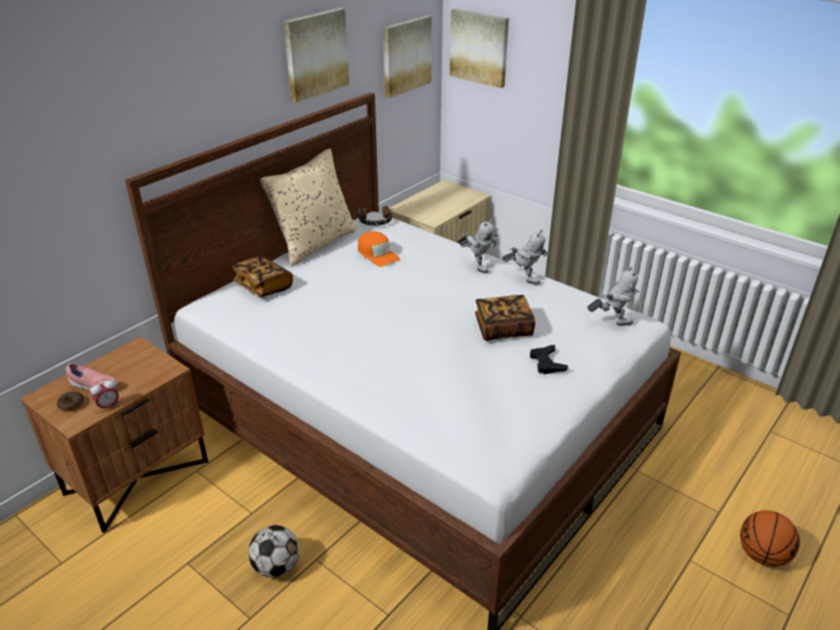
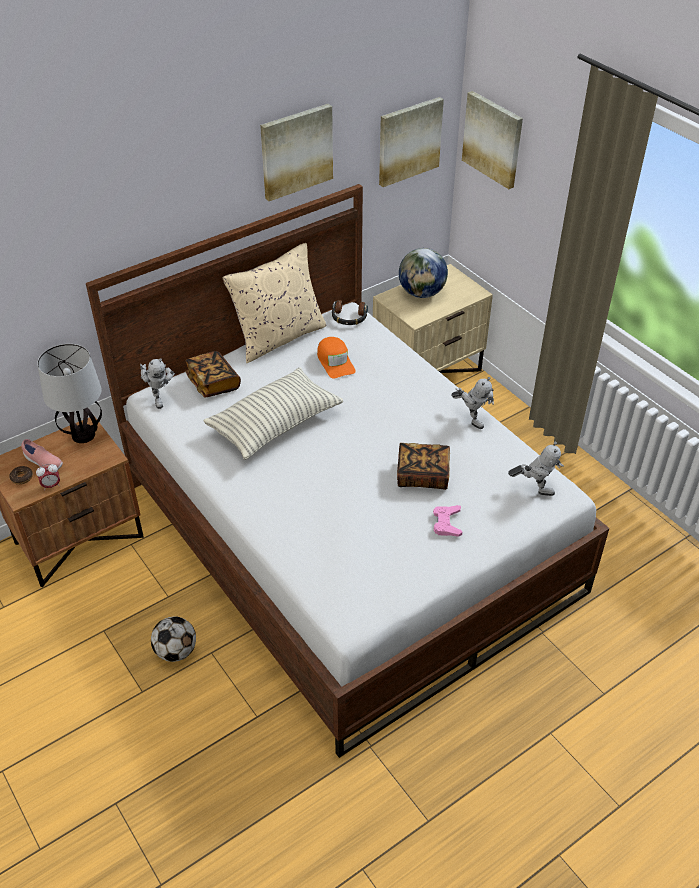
camera: 15 degrees right, 10 degrees up
toy robot [459,220,497,273] -> toy robot moved to [140,358,175,409]
black game controller [530,345,568,374] -> pink game controller [433,505,462,537]
basketball [740,510,800,567] -> none
none -> table lamp [37,344,102,443]
none -> pillow [203,367,343,460]
none -> globe [399,248,448,298]

